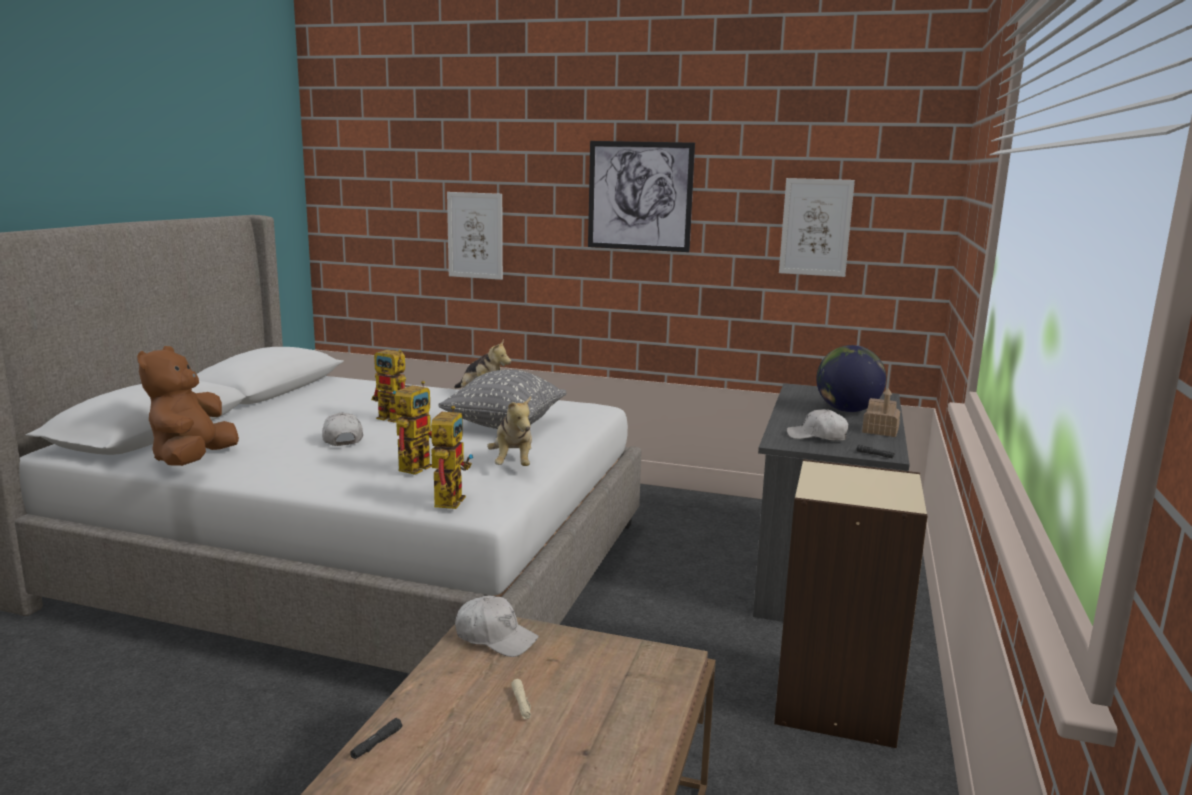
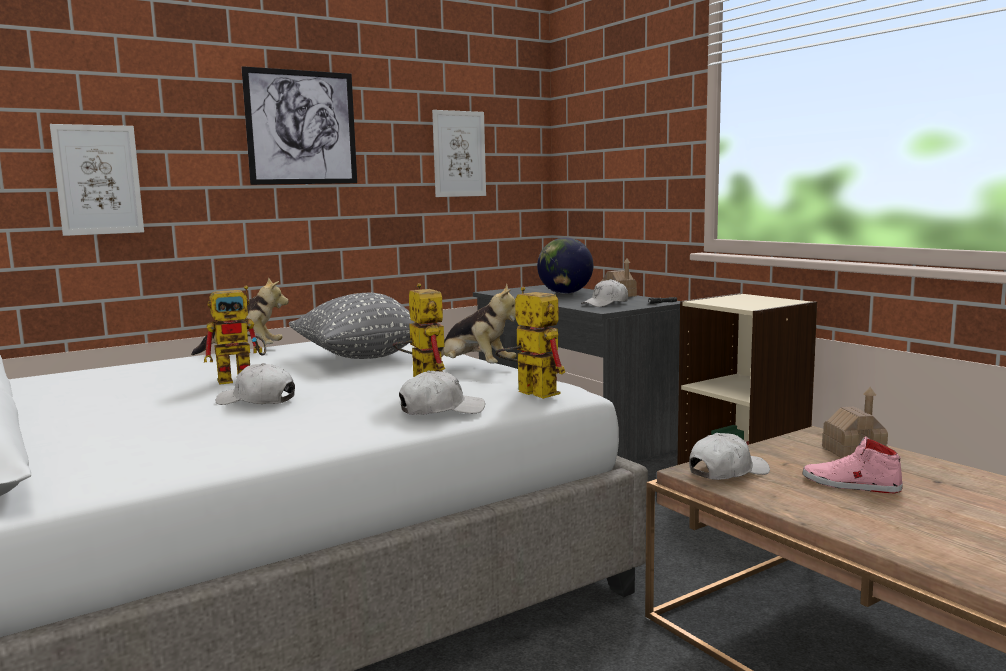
camera: 50 degrees left, 5 degrees down
brown plush toy [137,346,239,466] -> none
black flashlight [350,718,402,759] -> none
beige flashlight [511,679,531,719] -> pink shoe [803,436,903,493]
none -> white cap [399,370,485,415]
none -> toy house [822,387,888,458]

